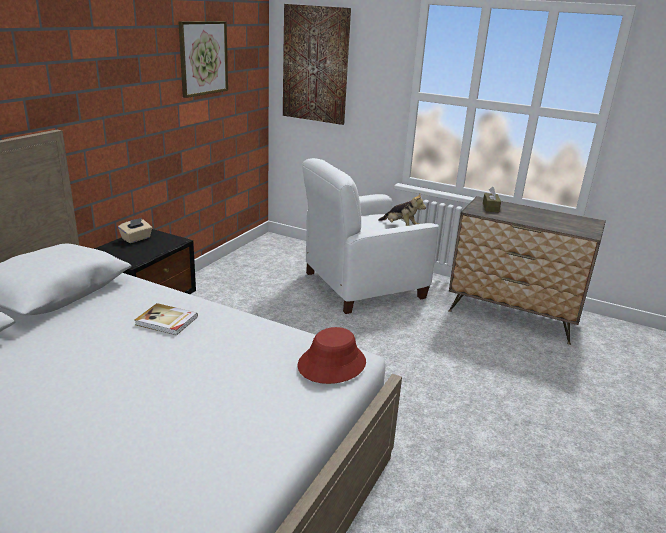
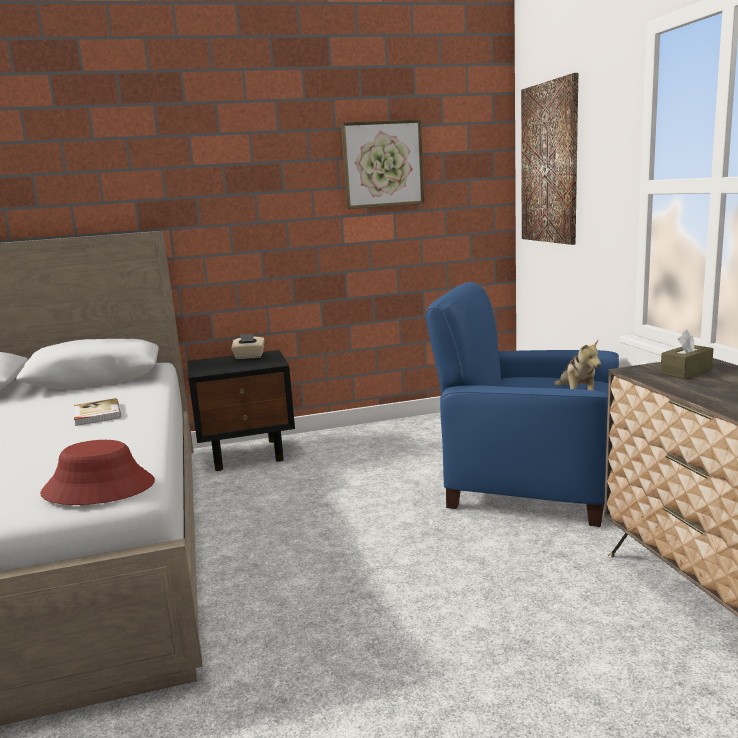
camera: 50 degrees right, 10 degrees down
white armchair [302,158,439,314] -> blue armchair [425,282,619,527]

